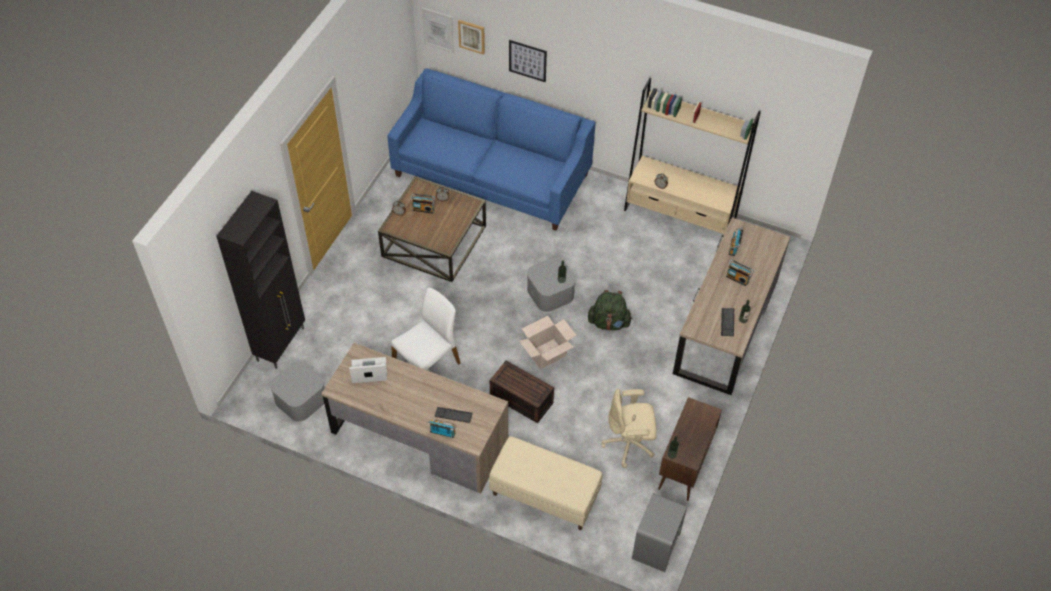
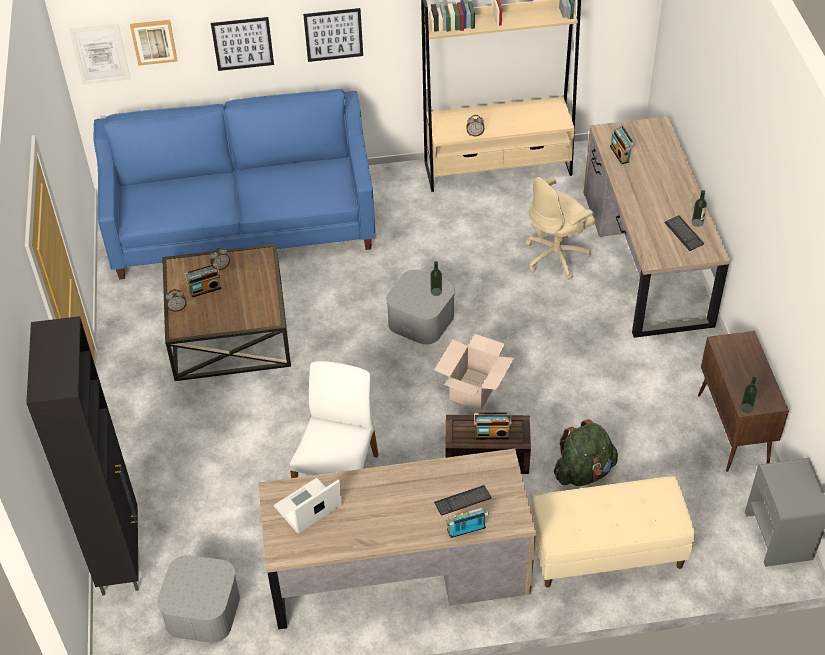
camera: 30 degrees left, 5 degrees down
green backpack [588,290,632,330] -> green backpack moved to [554,419,618,486]
beige office chair [602,388,657,468] -> beige office chair moved to [525,177,595,280]
radio [726,260,754,286] -> radio moved to [474,412,512,439]
none -> picture [303,8,363,62]

